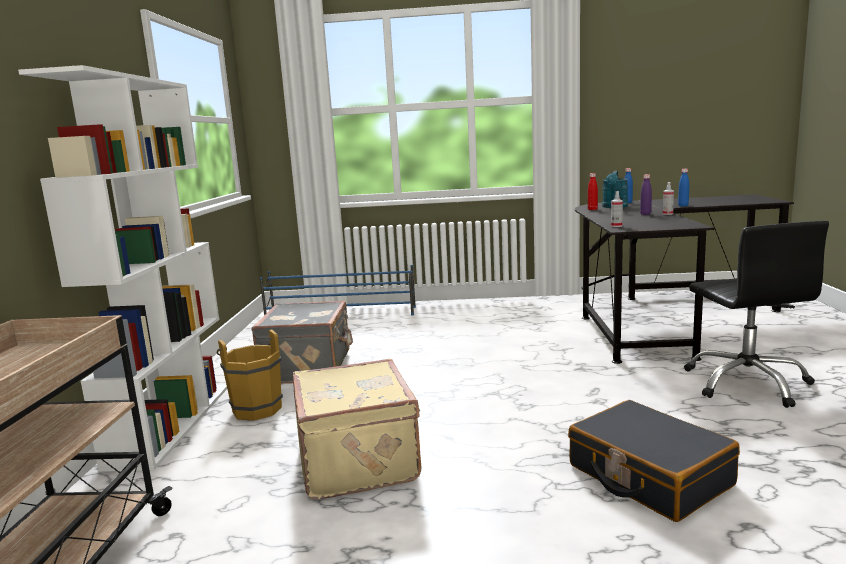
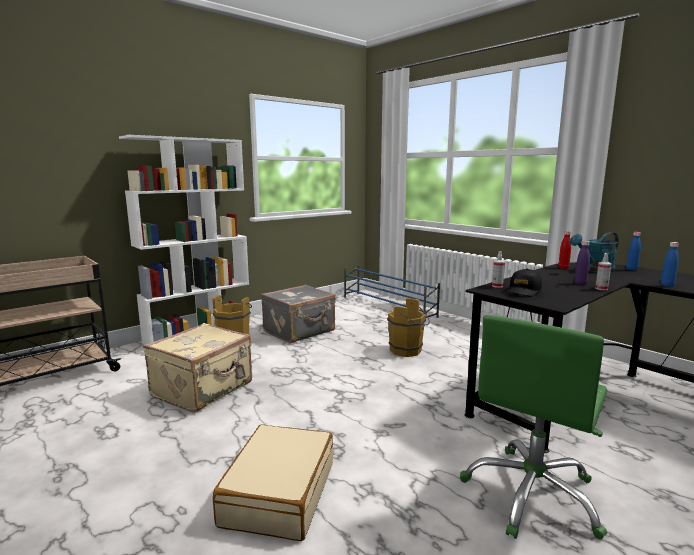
camera: 45 degrees right, 0 degrees up
black suitcase [568,400,740,522] -> beige suitcase [213,424,333,541]
black office chair [684,221,829,408] -> green office chair [460,315,608,539]
none -> brown bucket [387,298,430,357]
none -> black cap [505,269,542,296]

